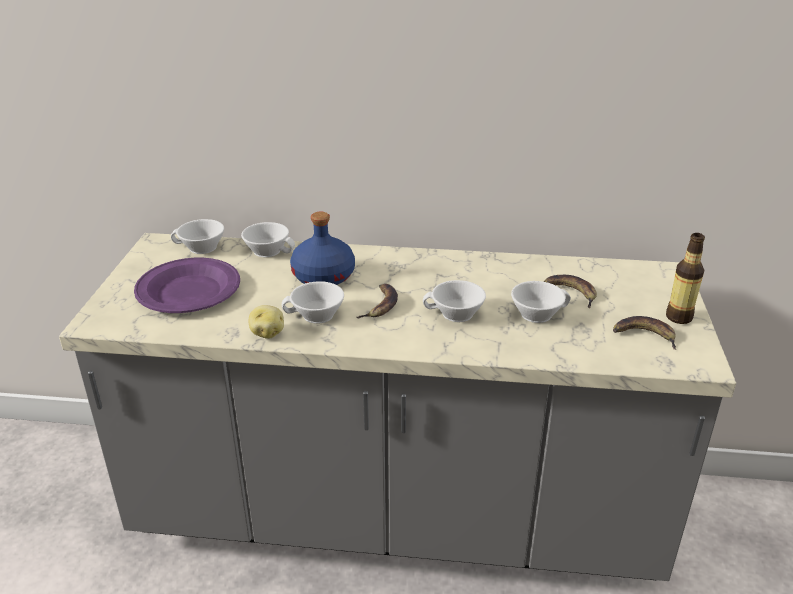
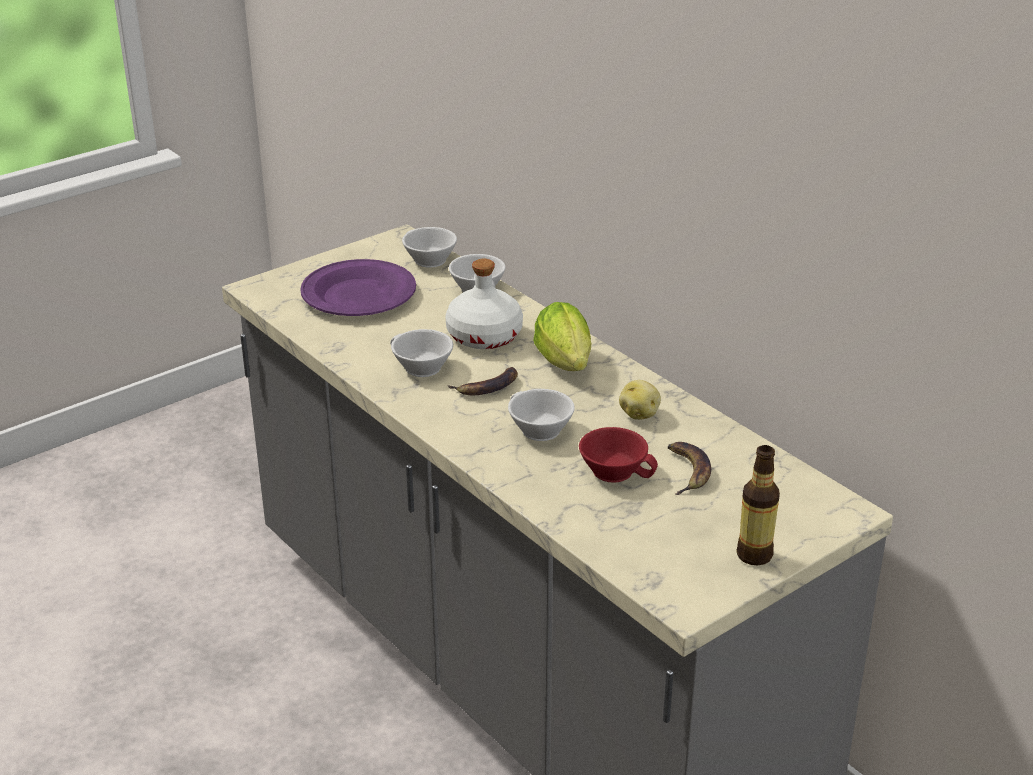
camera: 45 degrees right, 0 degrees up
potato [249,305,284,339] -> potato moved to [619,380,661,420]
blue bottle [290,211,355,285] -> white bottle [445,259,523,349]
white cup [511,281,571,323] -> red cup [579,427,658,483]
banana [613,316,677,350] -> none
none -> lettuce [533,302,592,371]

